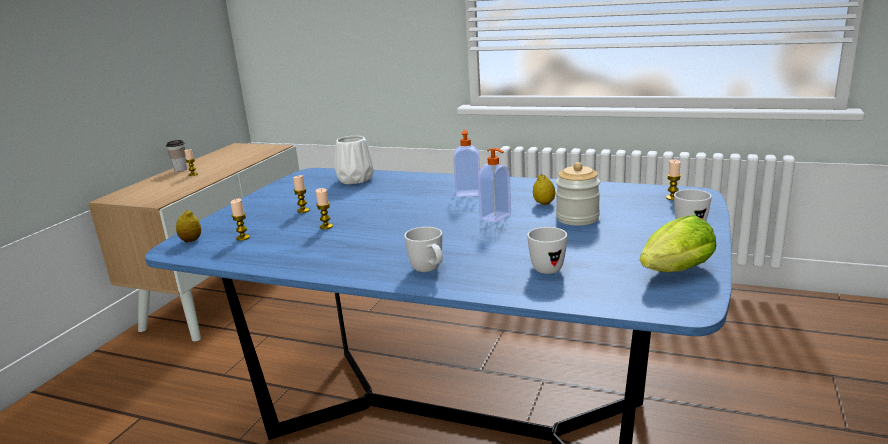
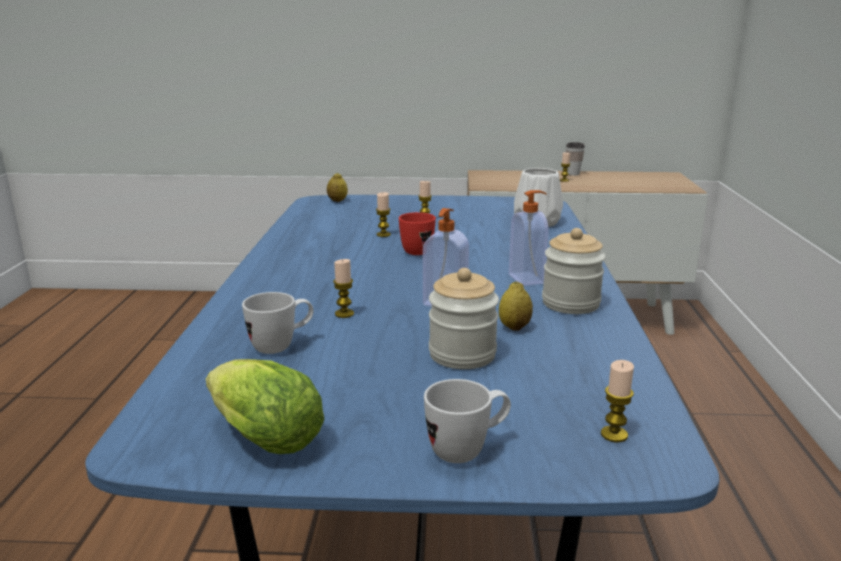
camera: 70 degrees right, 0 degrees up
candle [230,199,250,241] -> candle moved to [333,259,354,318]
white mug [404,227,443,272] -> none
none -> red mug [399,212,436,255]
none -> jar [542,228,606,314]

